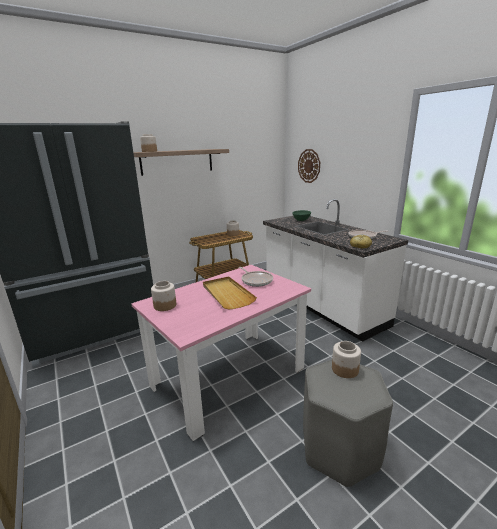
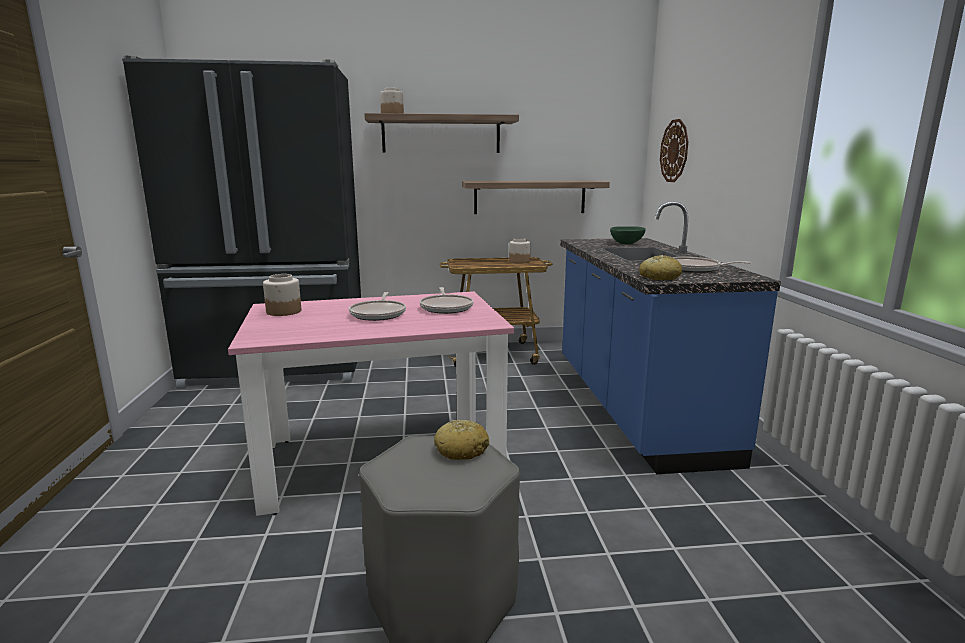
camera: 25 degrees right, 5 degrees down
beige tray [203,276,257,310] -> frying pan [349,292,406,321]
white counter [263,199,408,342] -> blue counter [560,201,781,474]
jar [332,341,361,378] -> bread [434,420,489,460]
none -> shelf [462,181,610,214]

